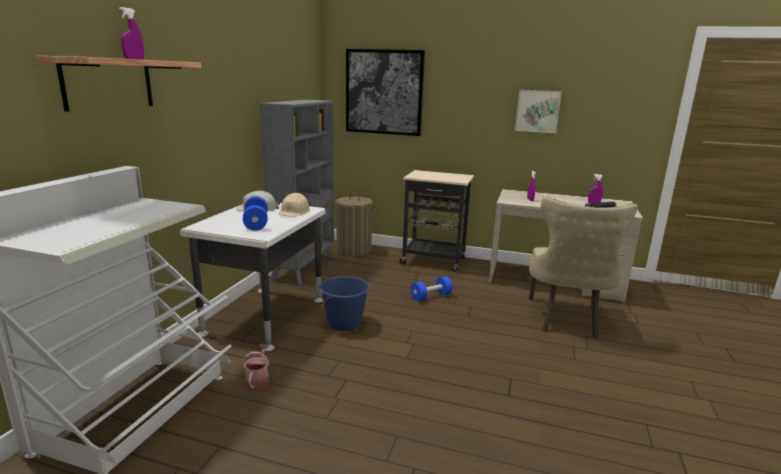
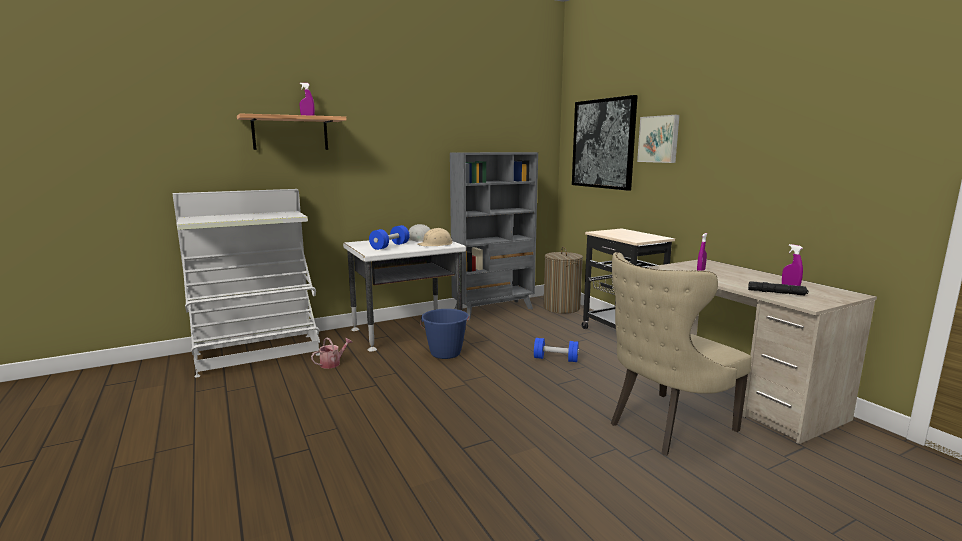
camera: 45 degrees right, 5 degrees down
picture [515,90,562,133] -> picture moved to [637,115,680,163]

